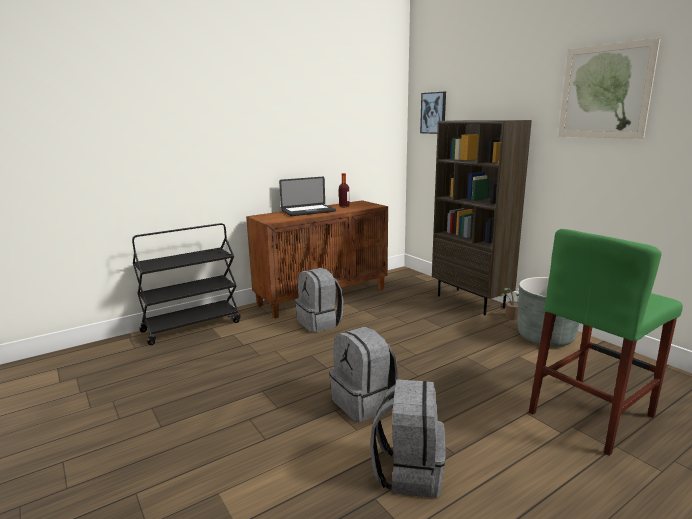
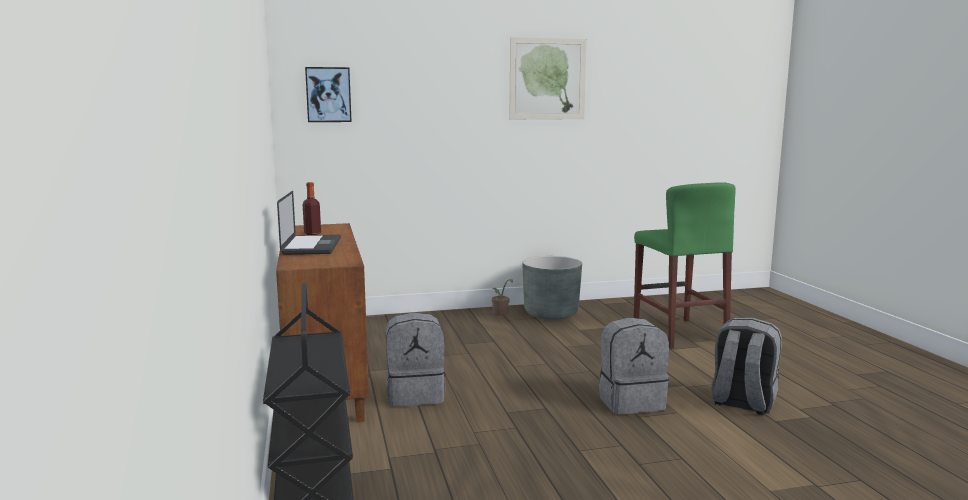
camera: 70 degrees left, 5 degrees down
brown bookcase [432,120,532,315] -> none

